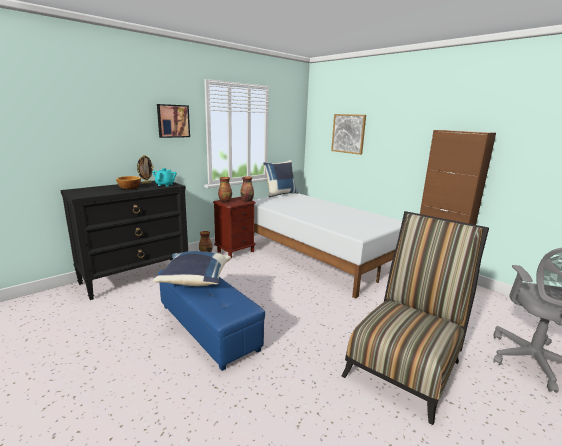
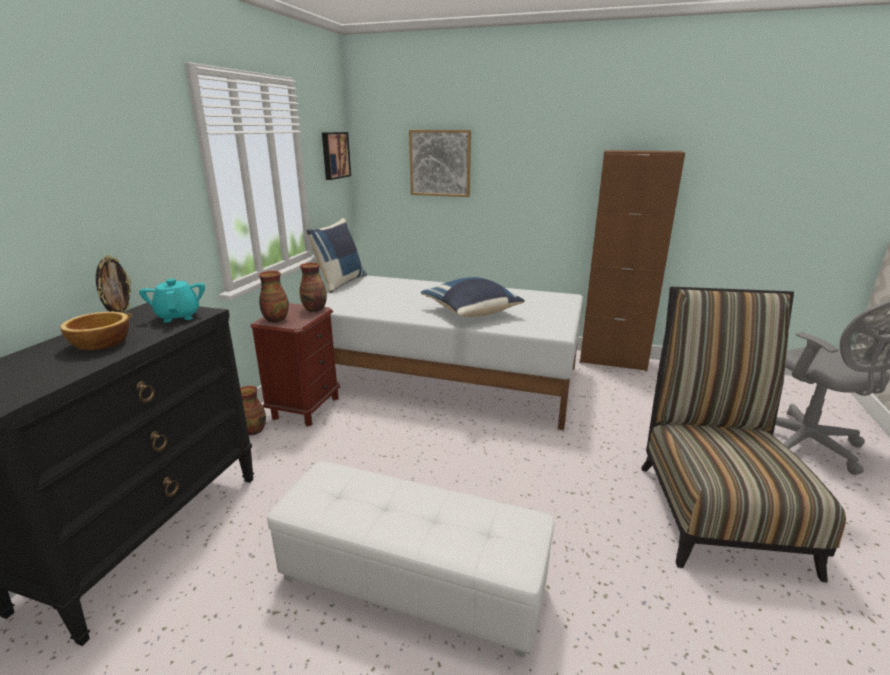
camera: 30 degrees left, 5 degrees up
blue pillow [153,251,231,286] -> blue pillow moved to [421,277,525,317]
picture [157,104,190,138] -> picture moved to [322,132,351,180]
blue ottoman [158,270,265,371] -> white ottoman [267,462,554,658]

